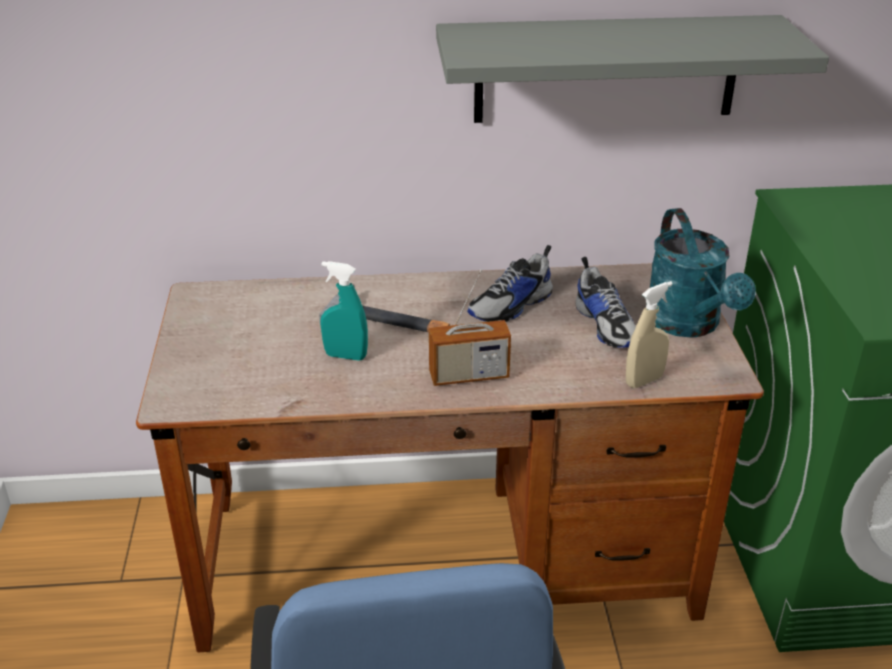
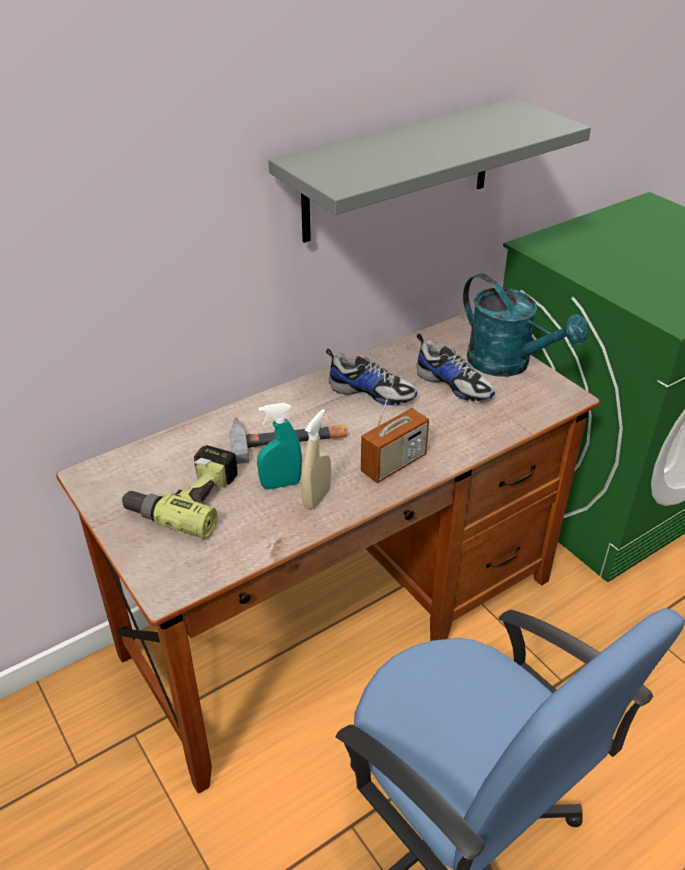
camera: 30 degrees left, 5 degrees up
shoe [467,245,553,322] -> shoe turned 90 degrees counterclockwise [326,349,417,405]
beige spray bottle [626,281,673,388] -> beige spray bottle moved to [301,409,331,510]
none -> power drill [122,445,238,539]

